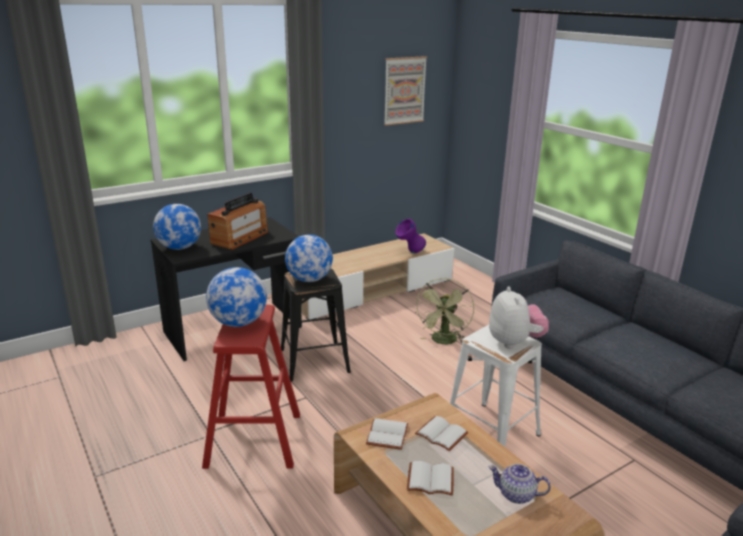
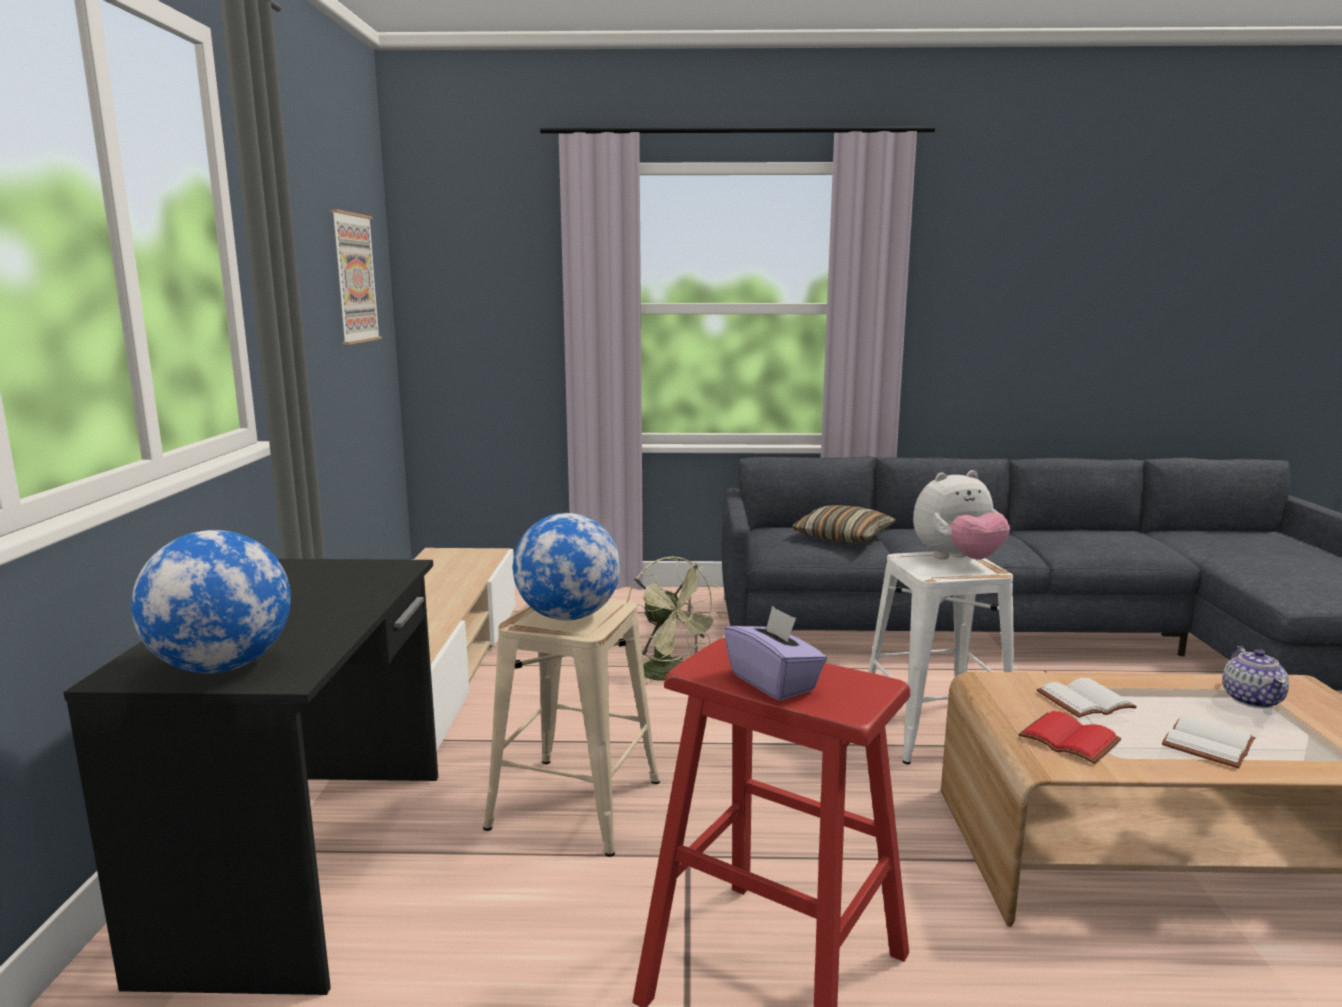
camera: 55 degrees left, 10 degrees down
globe [206,267,267,327] -> purple tissue box [724,606,827,701]
radio [207,193,268,250] -> none
black stool [281,268,351,382] -> beige stool [483,599,660,857]
white book [366,418,408,450] -> red book [1018,711,1121,764]
purple vase [395,219,426,253] -> none
teapot [488,464,551,504] -> teapot turned 45 degrees counterclockwise [1222,646,1289,708]
plush toy [489,287,549,349] -> plush toy turned 135 degrees clockwise [913,470,1010,560]
none -> pillow [792,505,896,542]

